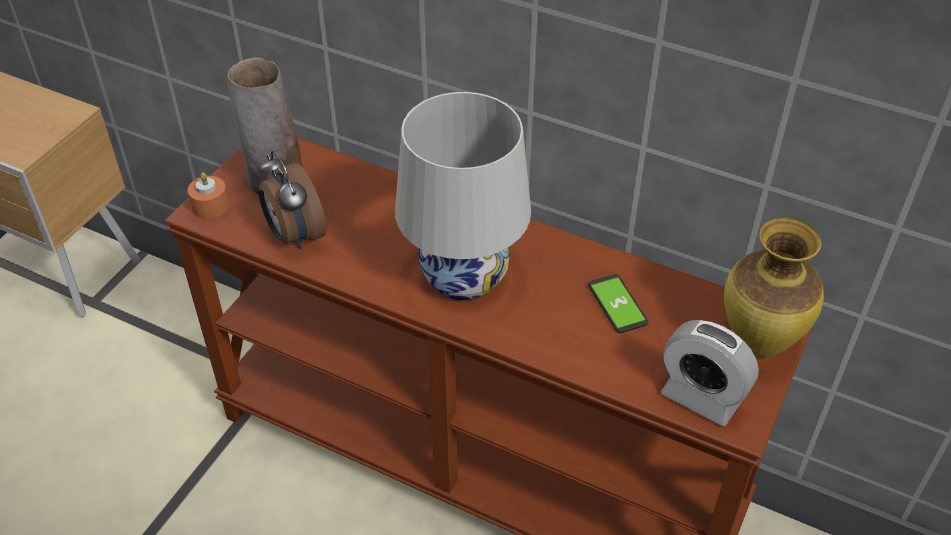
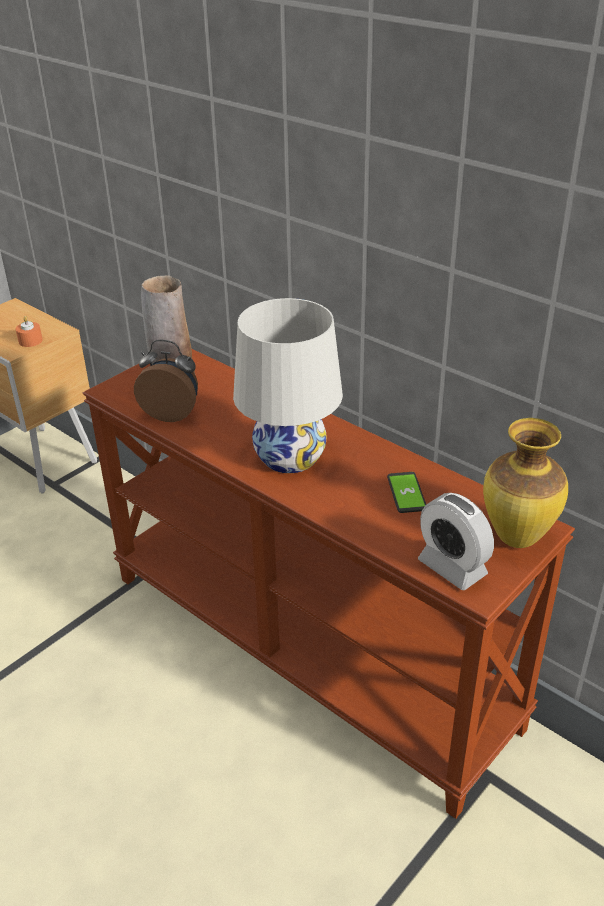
camera: 15 degrees right, 10 degrees down
orange candle [188,172,229,219] -> orange candle moved to [16,316,43,347]
alarm clock [259,151,326,250] -> alarm clock turned 120 degrees clockwise [134,340,198,422]

